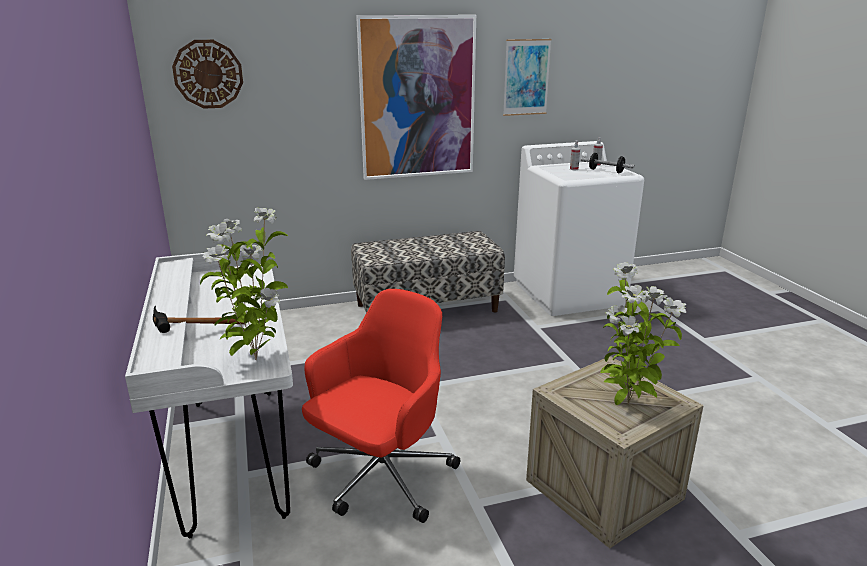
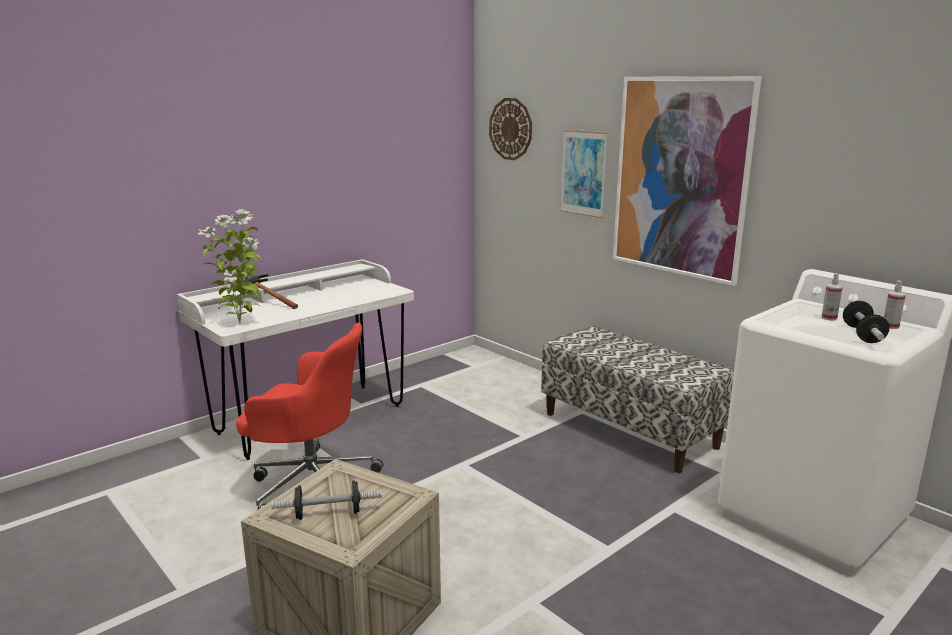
camera: 65 degrees right, 5 degrees down
picture [503,39,552,116] -> picture moved to [560,130,608,218]
potted plant [600,262,686,405] -> dumbbell [271,480,382,520]

